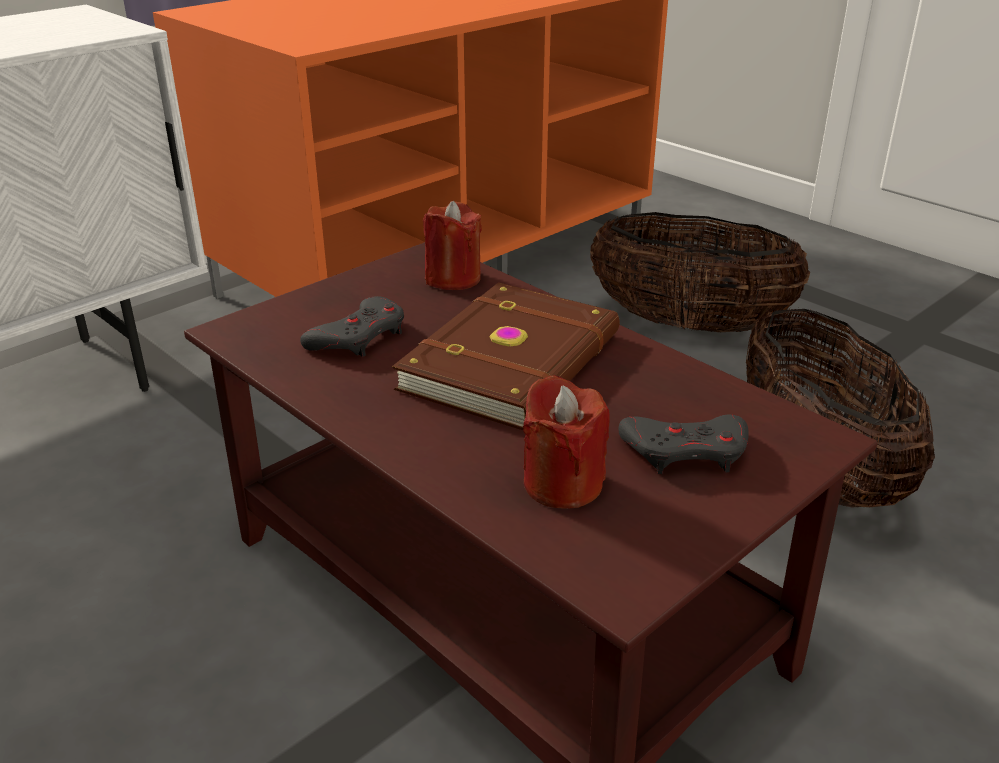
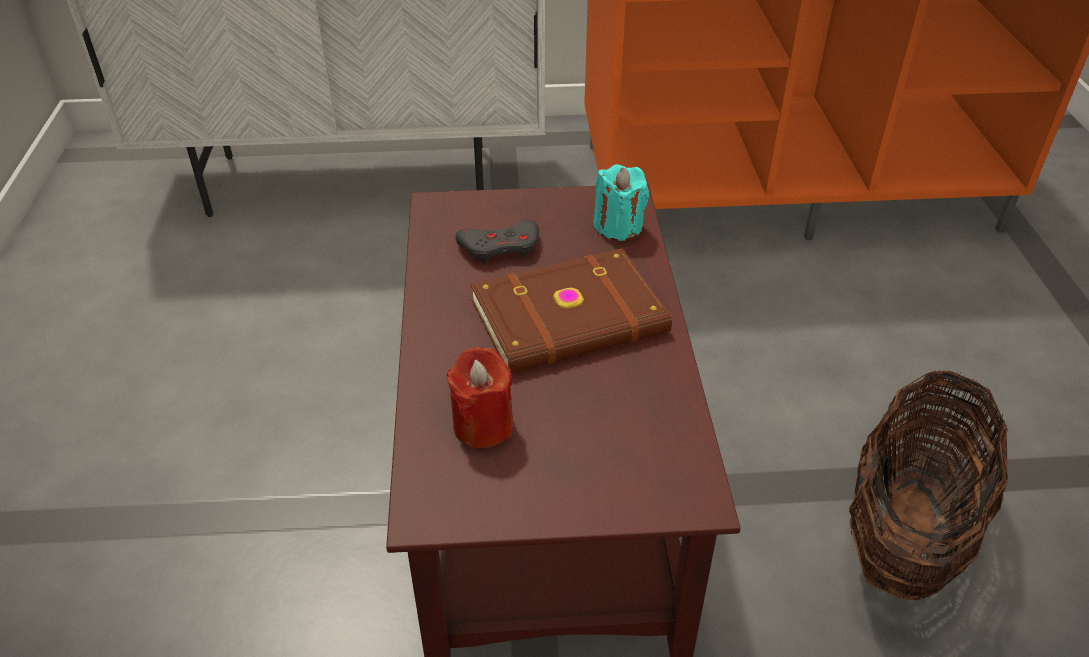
camera: 40 degrees right, 10 degrees up
red candle [423,201,482,290] -> turquoise candle [593,164,649,241]
basket [590,212,810,332] -> none
grey game controller [619,414,749,474] -> none

